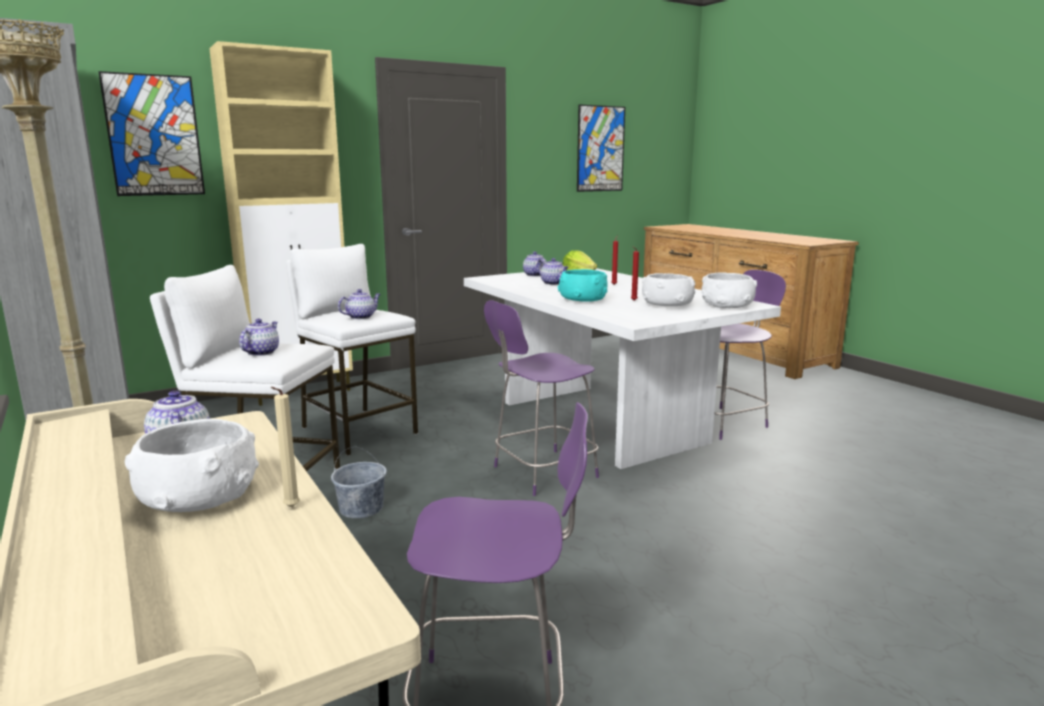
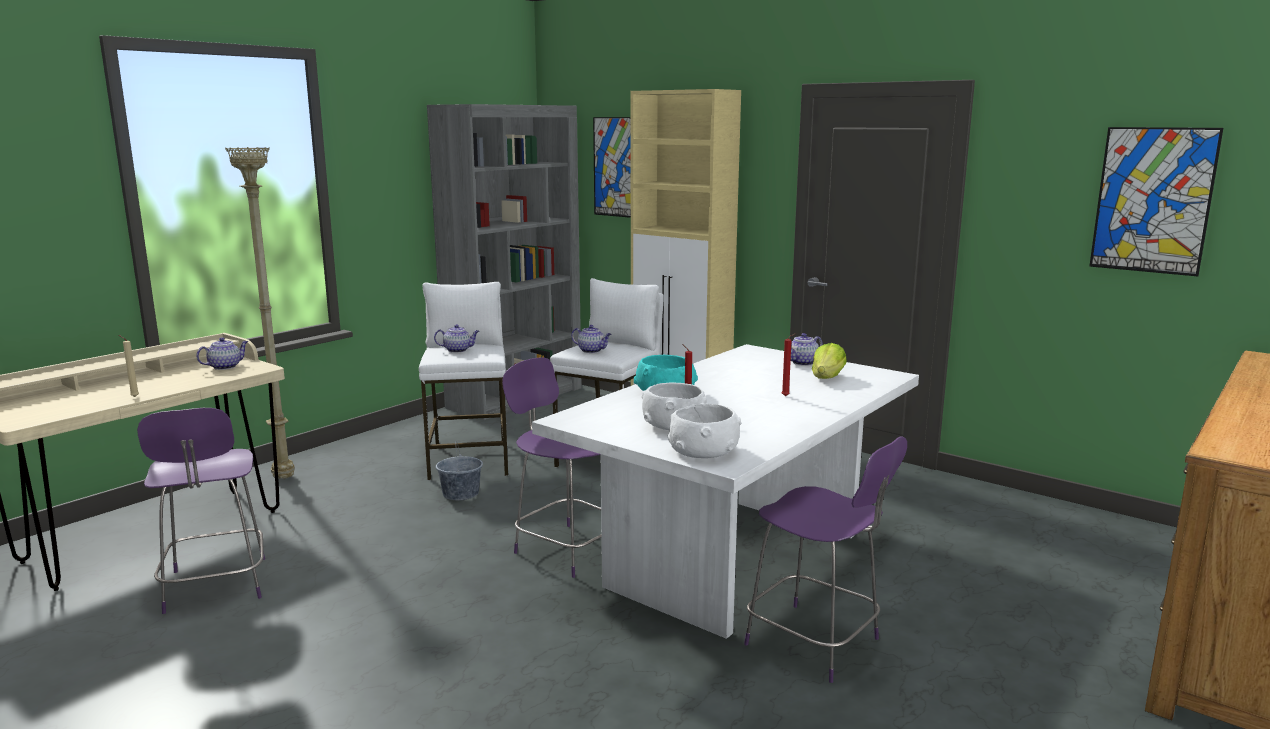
camera: 70 degrees right, 0 degrees up
white bowl [125,419,259,512] -> none
teapot [539,258,569,285] -> none

